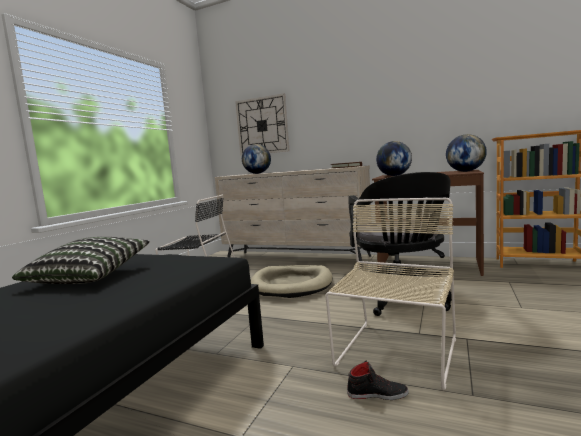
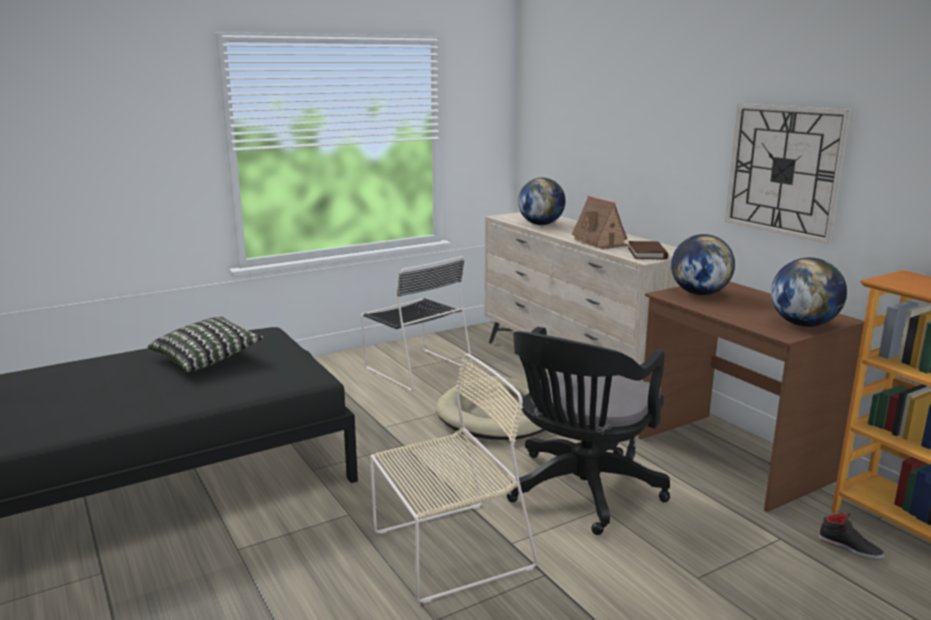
camera: 35 degrees right, 10 degrees up
wall clock [235,94,290,156] -> wall clock moved to [725,104,852,244]
black shoe [347,361,409,400] -> black shoe moved to [819,513,884,560]
none -> toy house [571,196,630,249]

